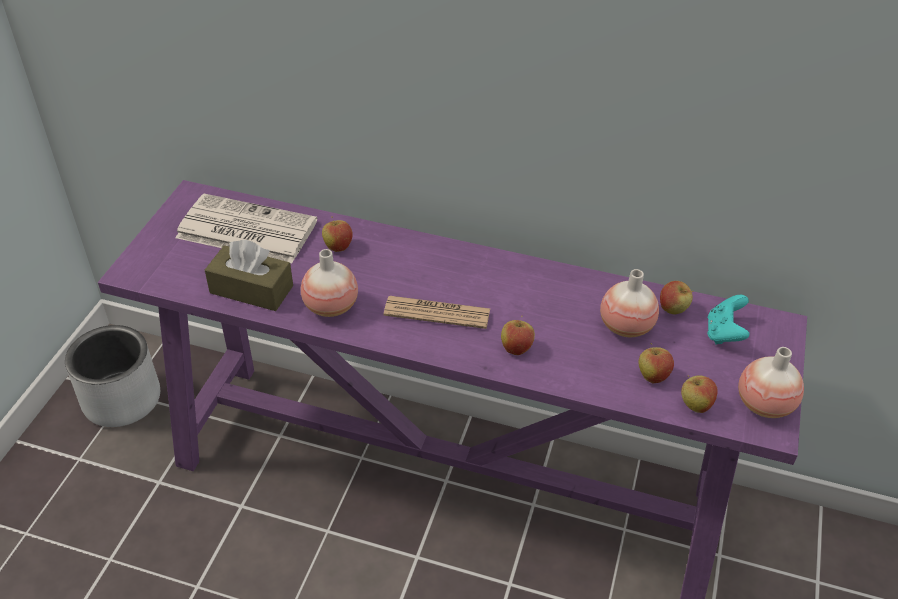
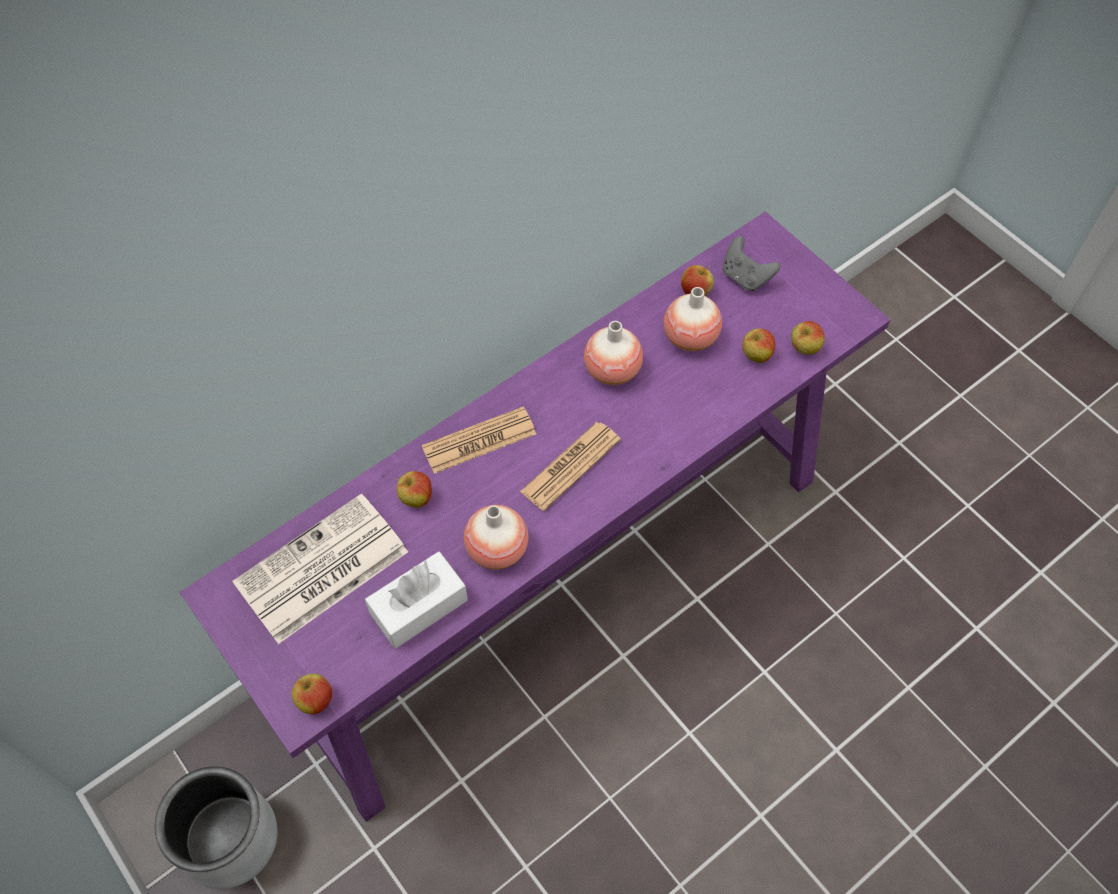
camera: 55 degrees left, 15 degrees up
brown tissue box [205,240,293,311] -> white tissue box [365,551,468,649]
apple [501,316,535,355] -> apple moved to [291,673,332,714]
turquoise game controller [707,295,750,345] -> grey game controller [723,236,780,291]
vase [738,347,804,418] -> vase moved to [584,321,643,385]
none -> newspaper [422,406,536,474]

